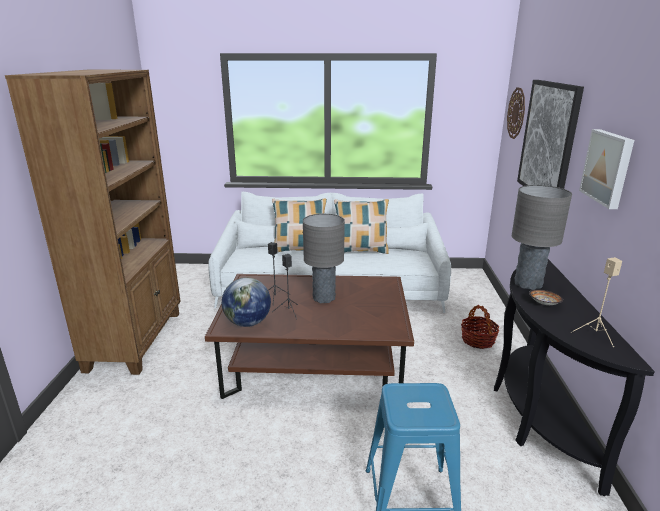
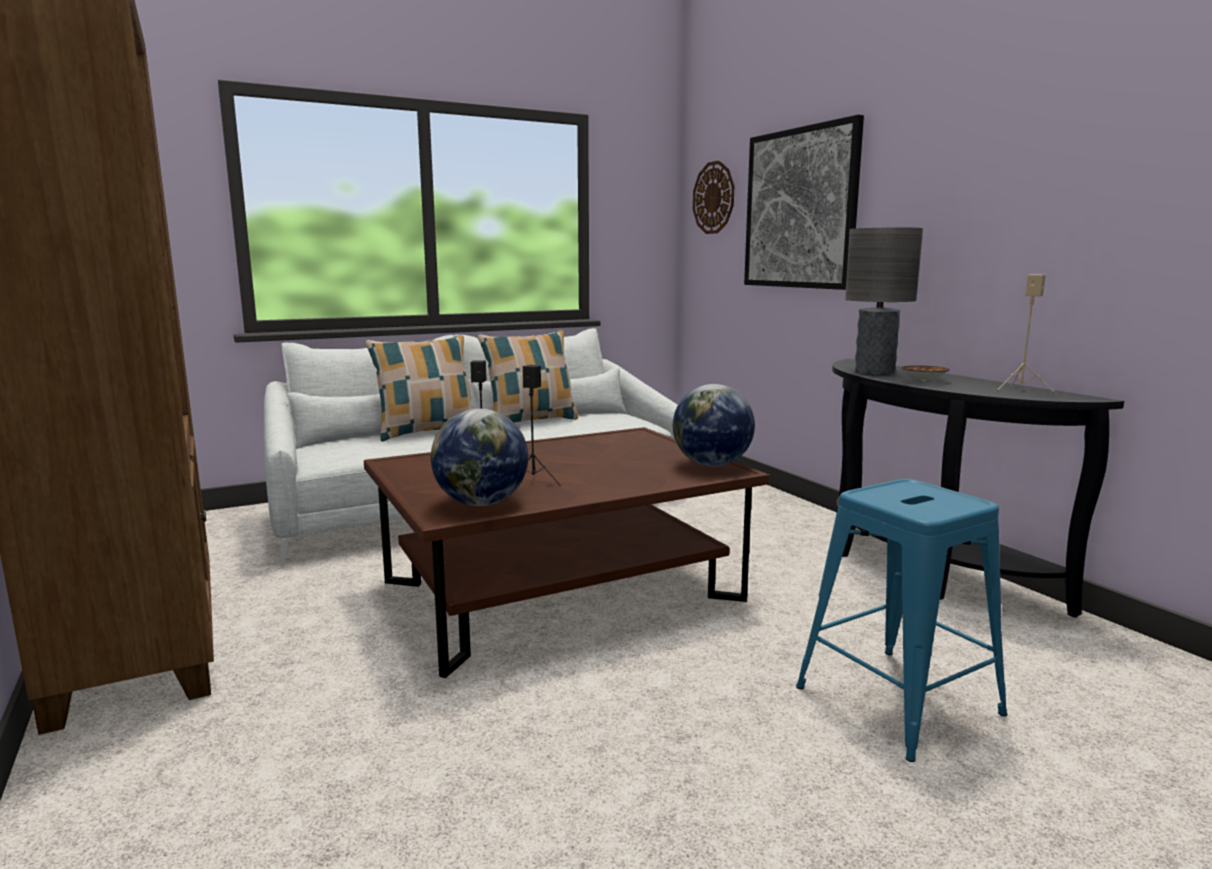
camera: 30 degrees left, 10 degrees down
grey table lamp [303,214,345,303] -> none
basket [461,305,499,349] -> none
picture [579,129,634,209] -> none
none -> globe [673,384,755,467]

